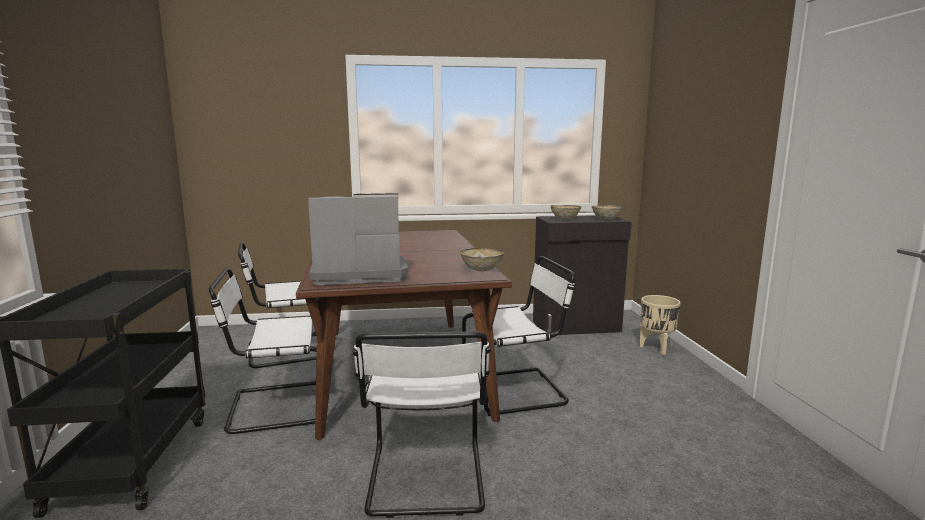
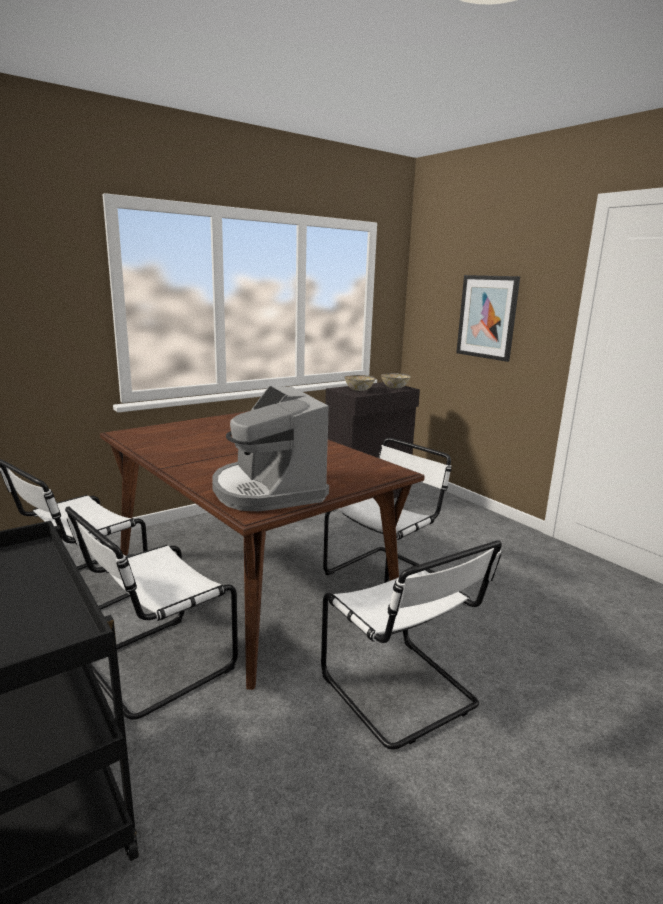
camera: 30 degrees left, 5 degrees up
coffee machine [308,193,408,285] -> coffee machine turned 75 degrees counterclockwise [212,386,329,511]
bowl [460,248,504,271] -> none
beige planter [640,295,681,355] -> none
none -> picture [456,275,520,362]

